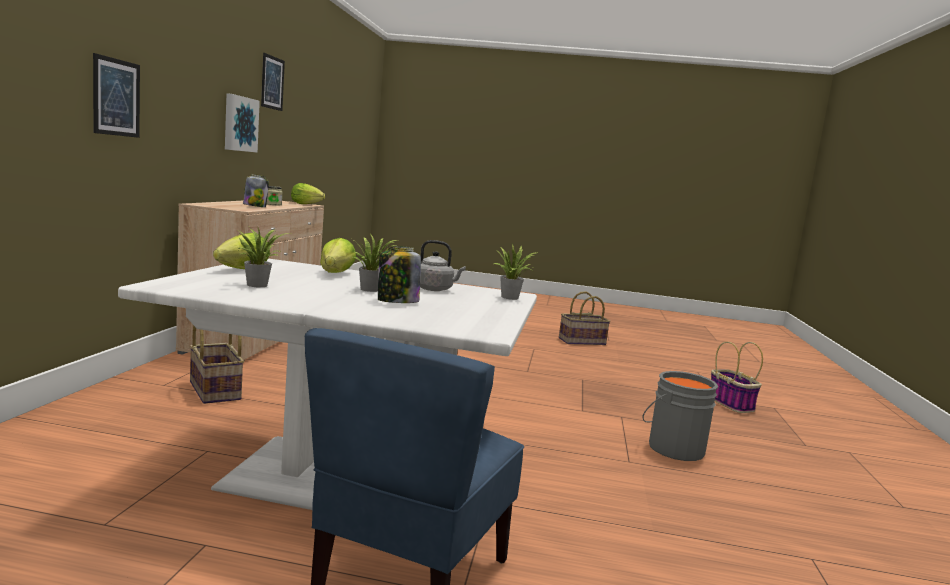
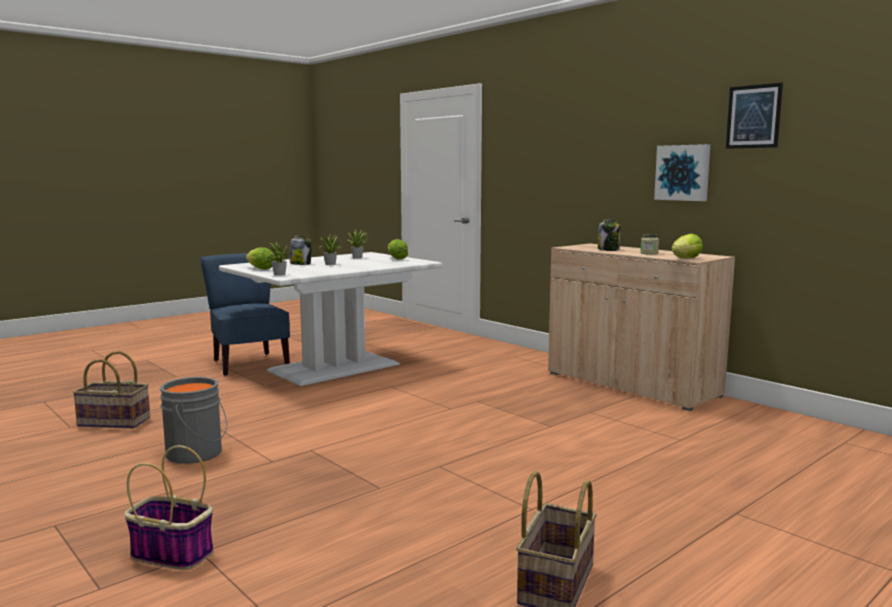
camera: 130 degrees right, 0 degrees up
picture [93,53,140,138] -> none
basket [189,325,244,404] -> basket moved to [72,351,150,429]
lettuce [320,238,356,273] -> lettuce moved to [246,247,275,270]
grey kettle [420,240,466,291] -> none

